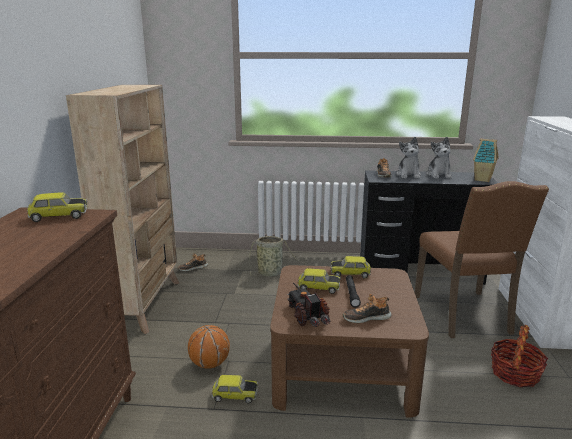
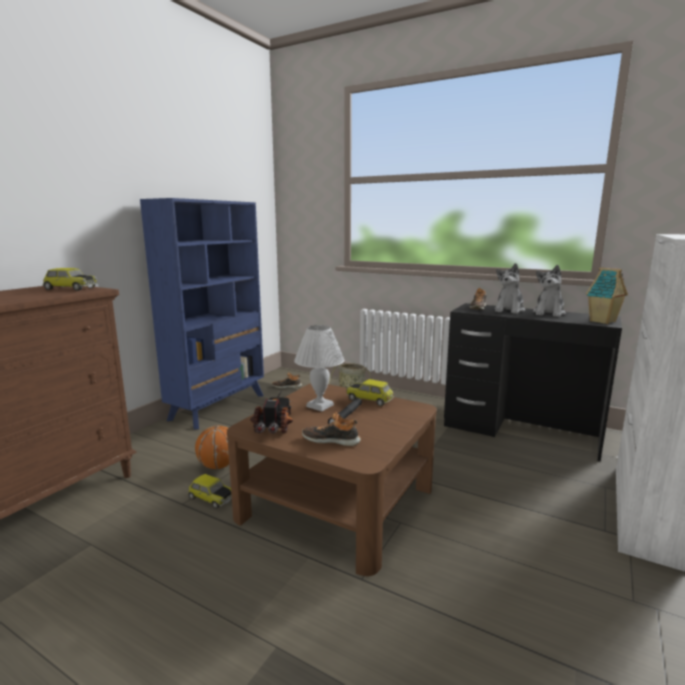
camera: 25 degrees right, 5 degrees down
beige bookcase [66,85,179,334] -> blue bookcase [140,198,264,430]
toy car [298,268,341,294] -> white table lamp [294,325,345,411]
brown chair [415,181,549,338] -> none
basket [491,325,548,387] -> none

